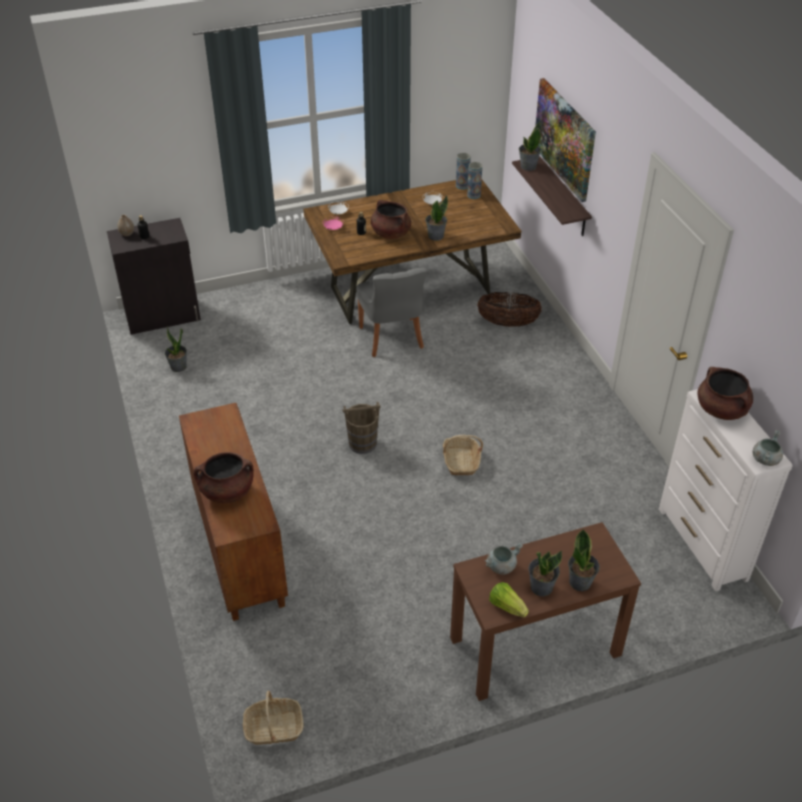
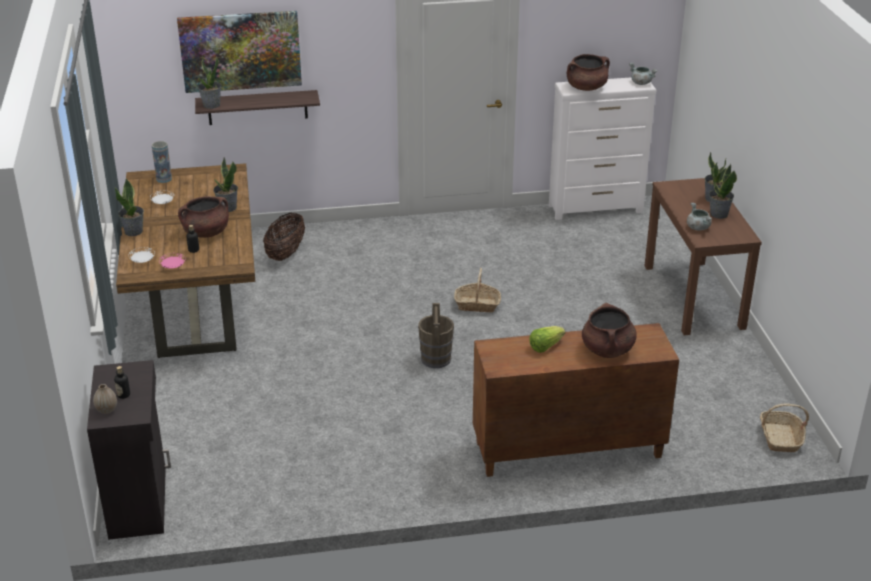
camera: 80 degrees left, 10 degrees down
potted plant [165,326,187,372] -> potted plant moved to [115,178,144,236]
grey chair [356,268,428,357] -> none
vase [456,153,471,190] -> none
lettuce [489,582,529,617] -> lettuce moved to [529,326,565,353]

